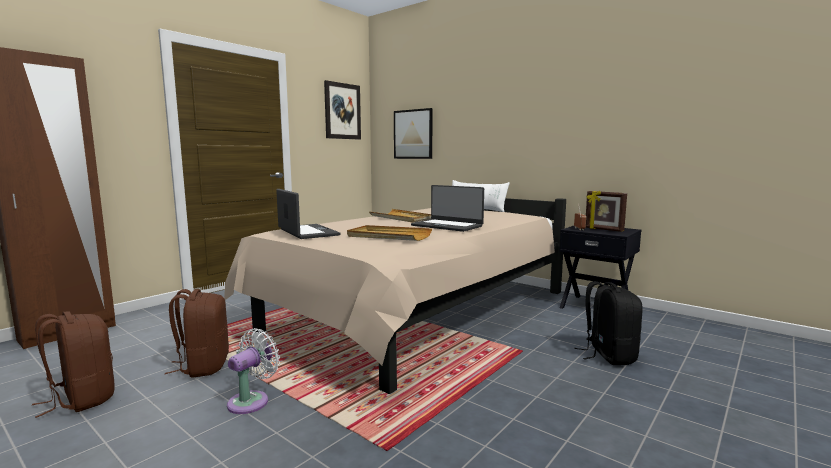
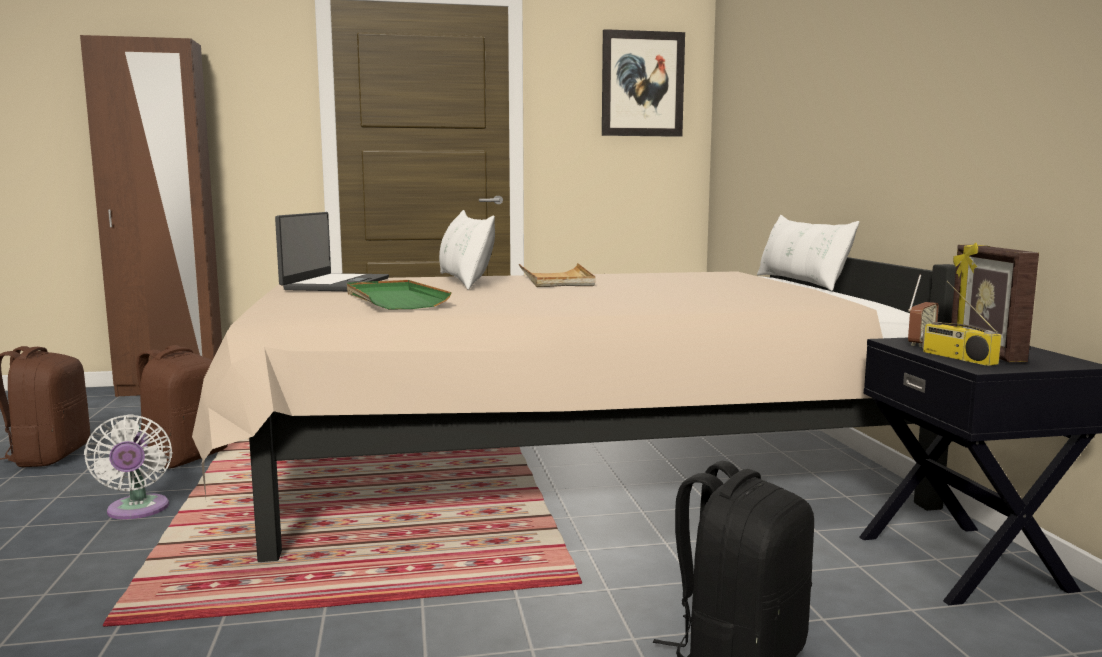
camera: 40 degrees right, 0 degrees up
white fan [227,328,280,414] -> white fan turned 90 degrees clockwise [84,414,172,520]
beige tray [347,225,432,241] -> green tray [347,280,452,309]
picture [394,108,433,159] -> none
laptop [411,185,484,232] -> none
none -> white pillow [439,210,495,290]
none -> radio [922,281,1001,366]

